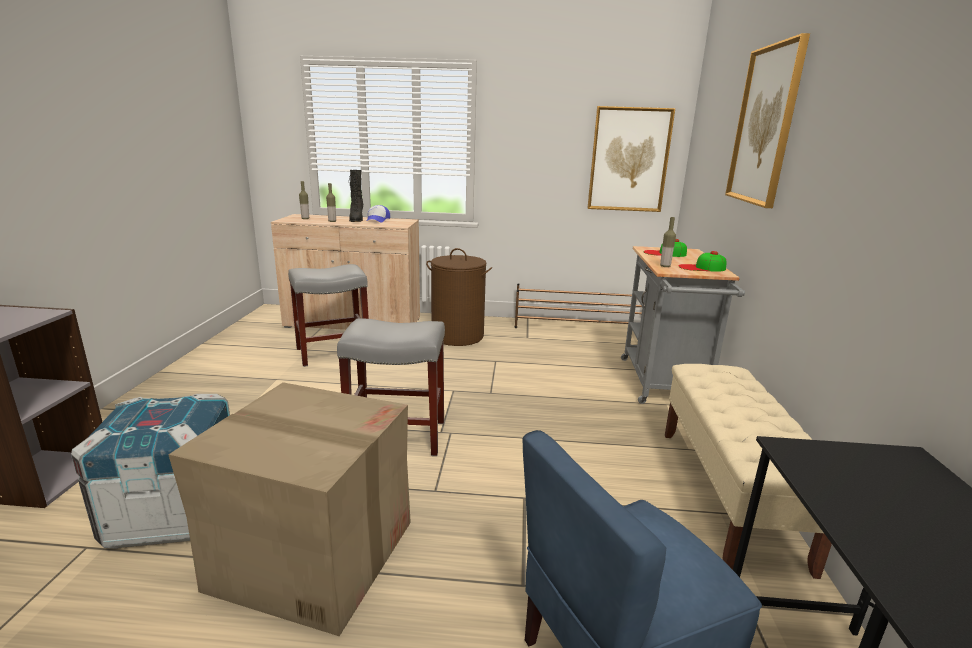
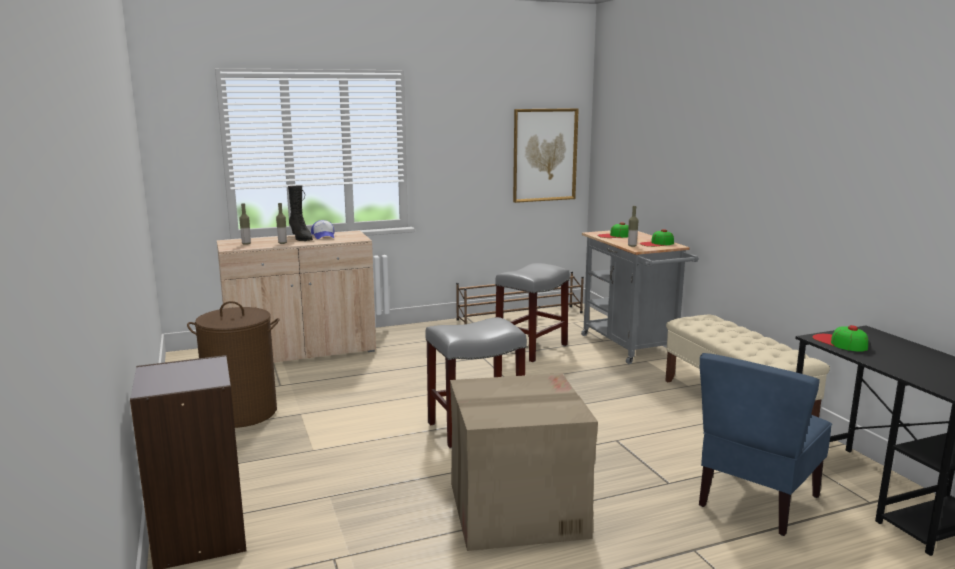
camera: 25 degrees left, 5 degrees down
crate [71,394,230,549] -> none
grey stool [288,264,369,367] -> grey stool moved to [495,263,570,362]
brown laundry basket [426,248,492,346] -> brown laundry basket moved to [187,301,280,428]
picture [725,33,810,208] -> none
none -> cap [812,325,868,352]

